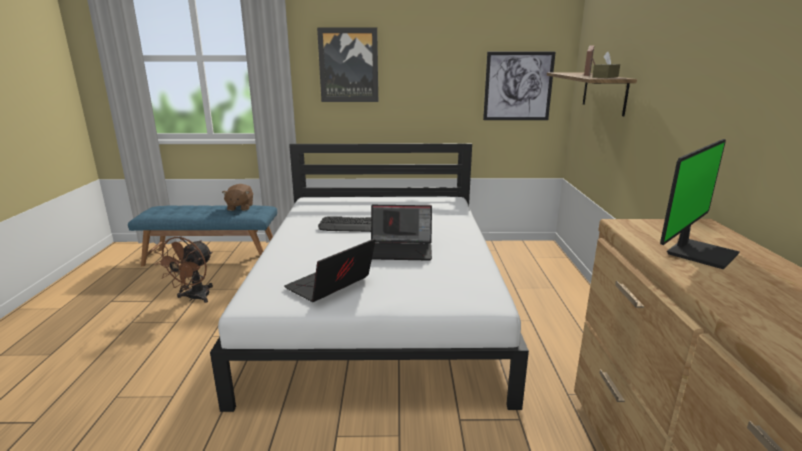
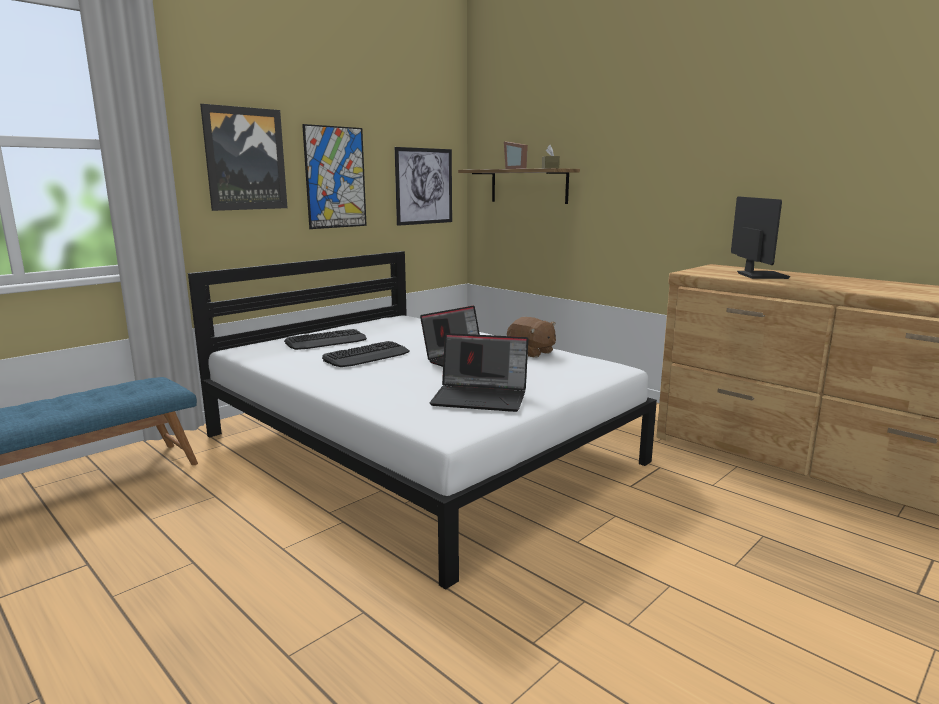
camera: 45 degrees left, 5 degrees down
brown fan [155,236,213,303] -> none
brown plush toy [222,184,253,211] -> brown plush toy moved to [507,317,556,358]
laptop [284,239,376,302] -> laptop turned 75 degrees counterclockwise [430,333,528,412]
none -> keyboard [284,329,367,350]
none -> picture [302,124,367,229]

